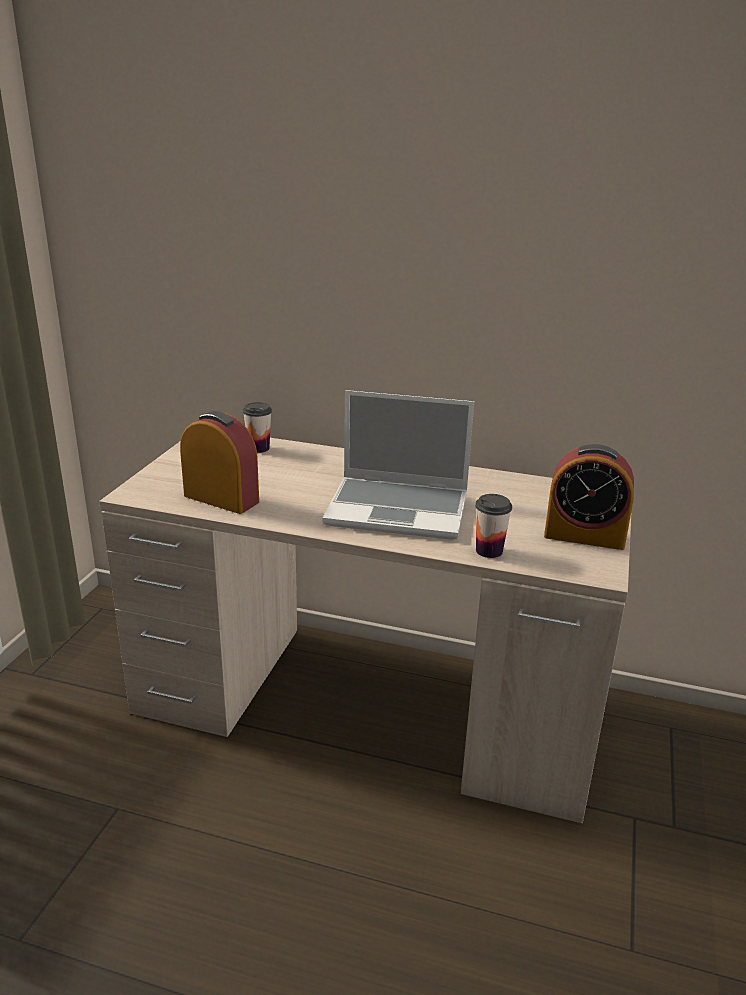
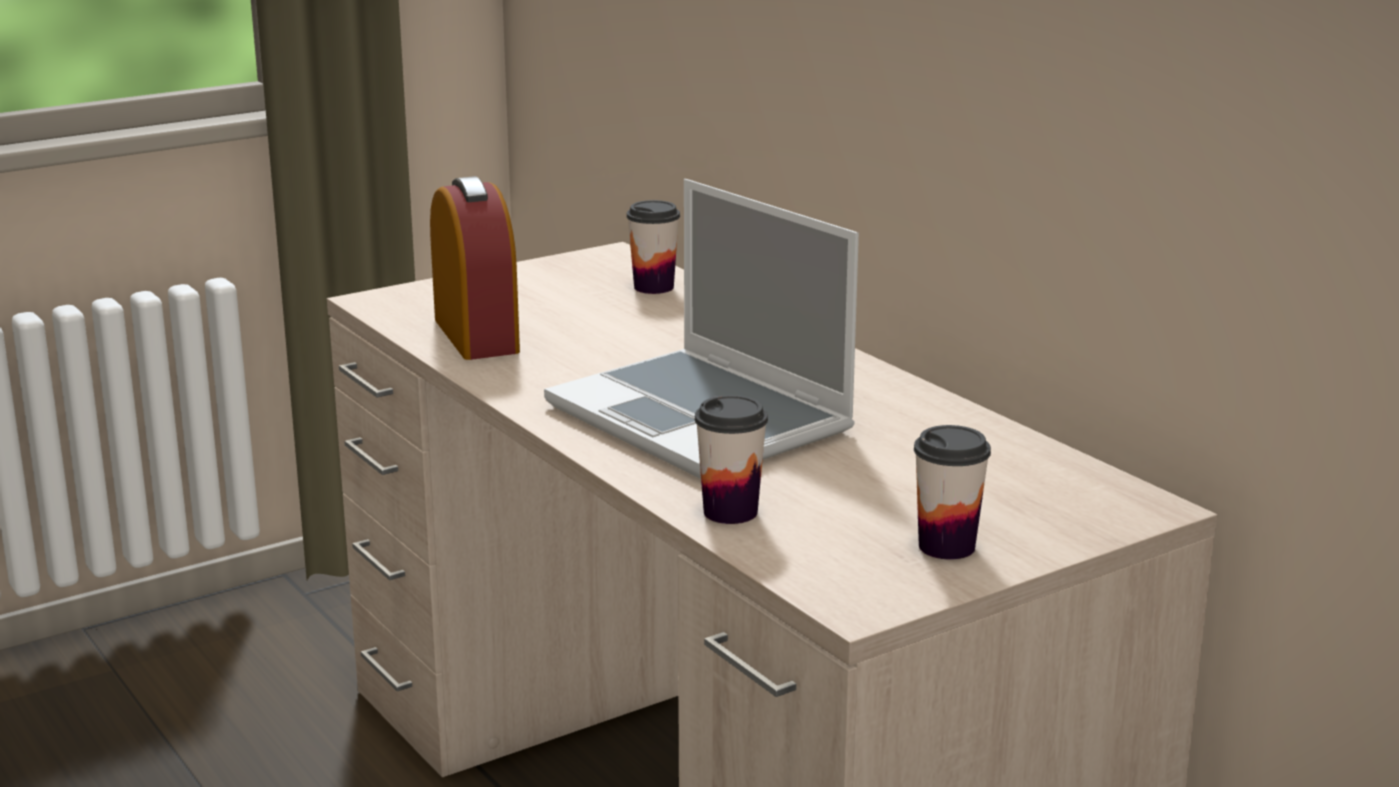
camera: 40 degrees right, 5 degrees down
alarm clock [544,444,634,550] -> cup [914,425,991,560]

